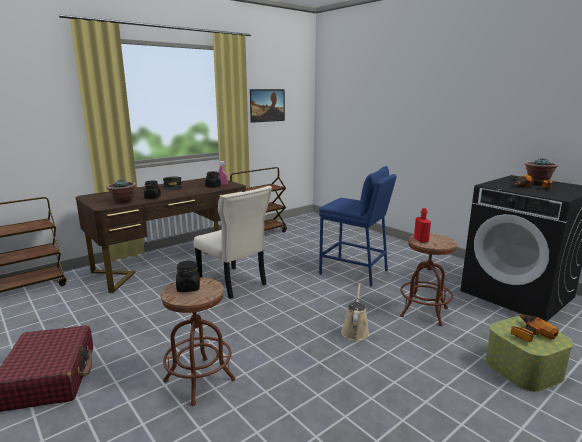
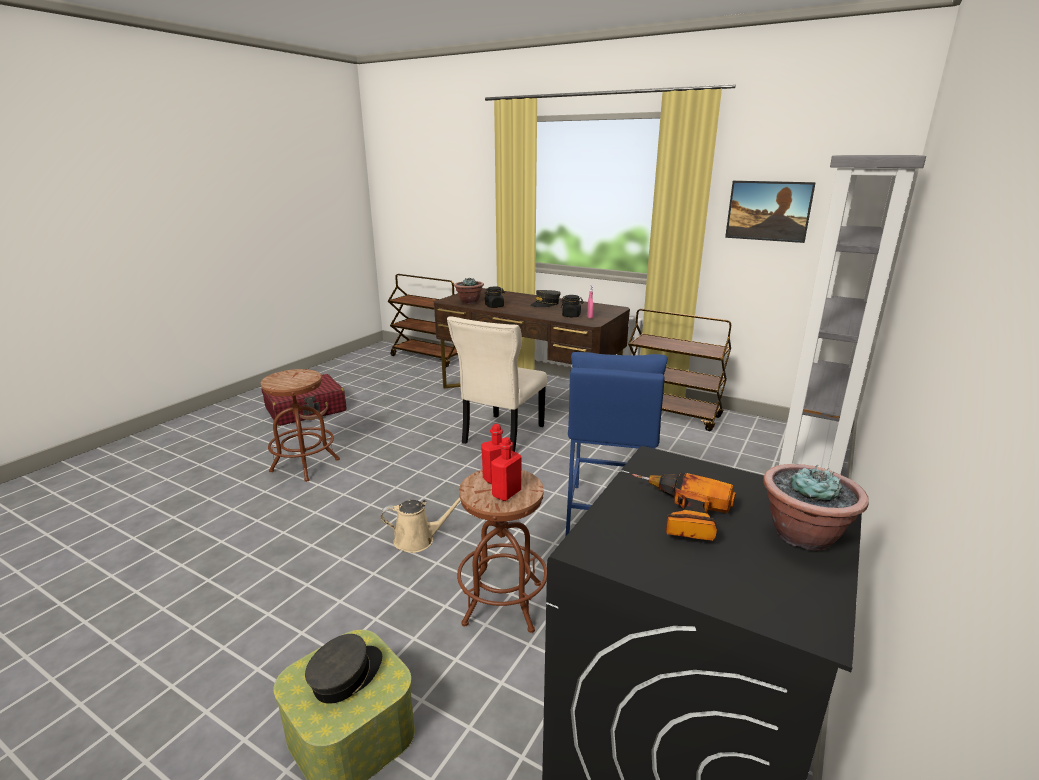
camera: 70 degrees right, 5 degrees up
black jar [176,261,200,292] -> none
power drill [511,312,559,343] -> grey cap [305,634,382,704]
none -> red bottle [491,437,522,501]
none -> grey bookcase [777,155,926,475]

